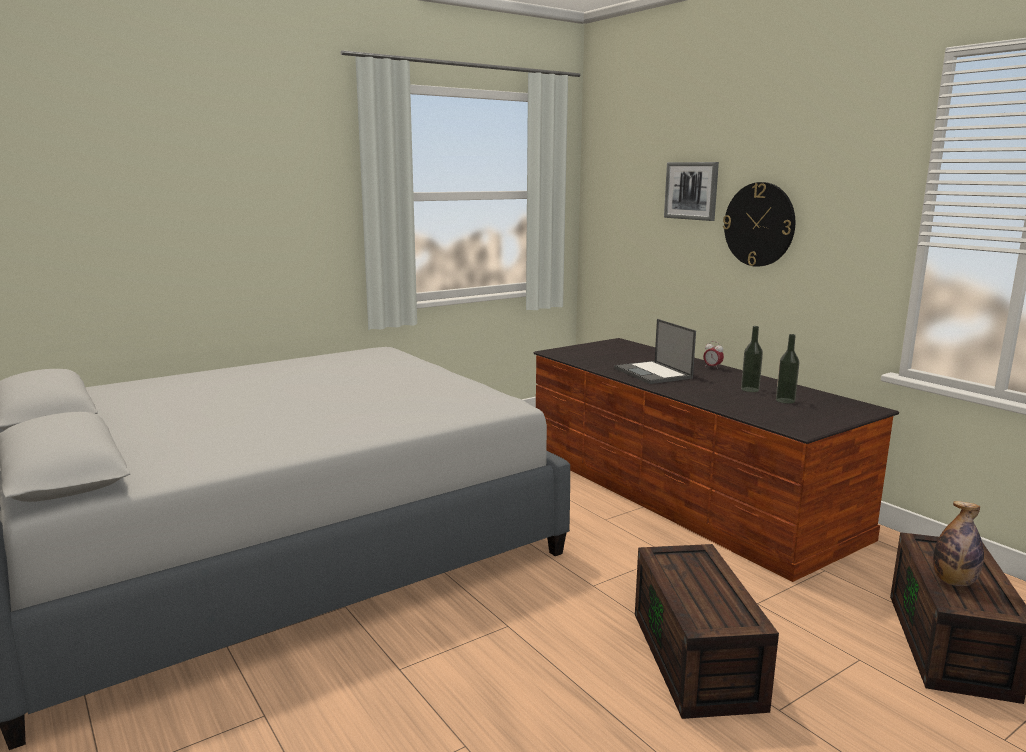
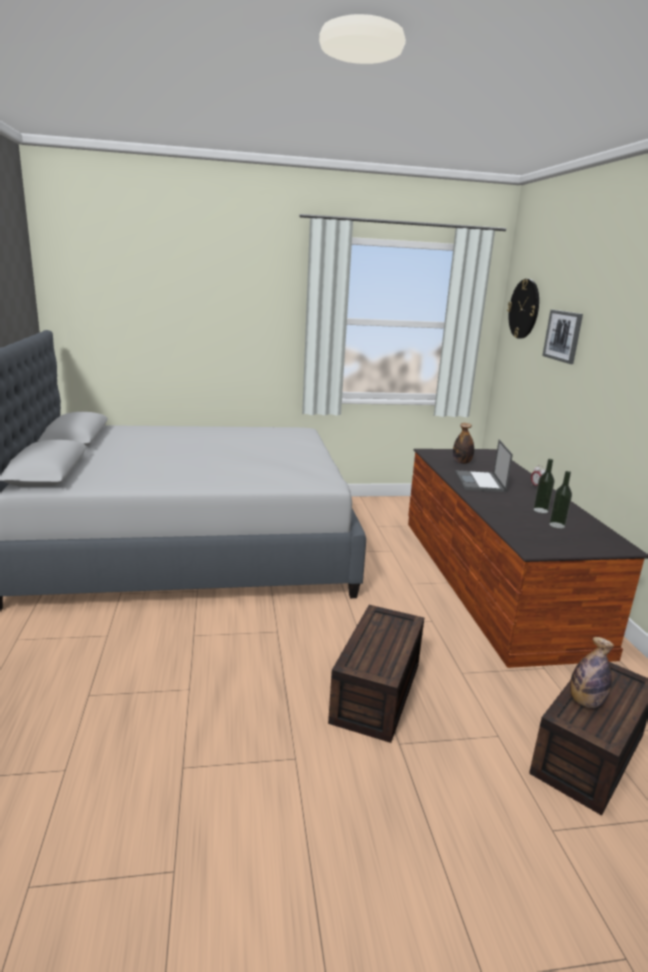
camera: 25 degrees right, 5 degrees up
wall clock [723,182,795,267] -> wall clock moved to [507,279,539,339]
none -> bottle [453,423,474,464]

